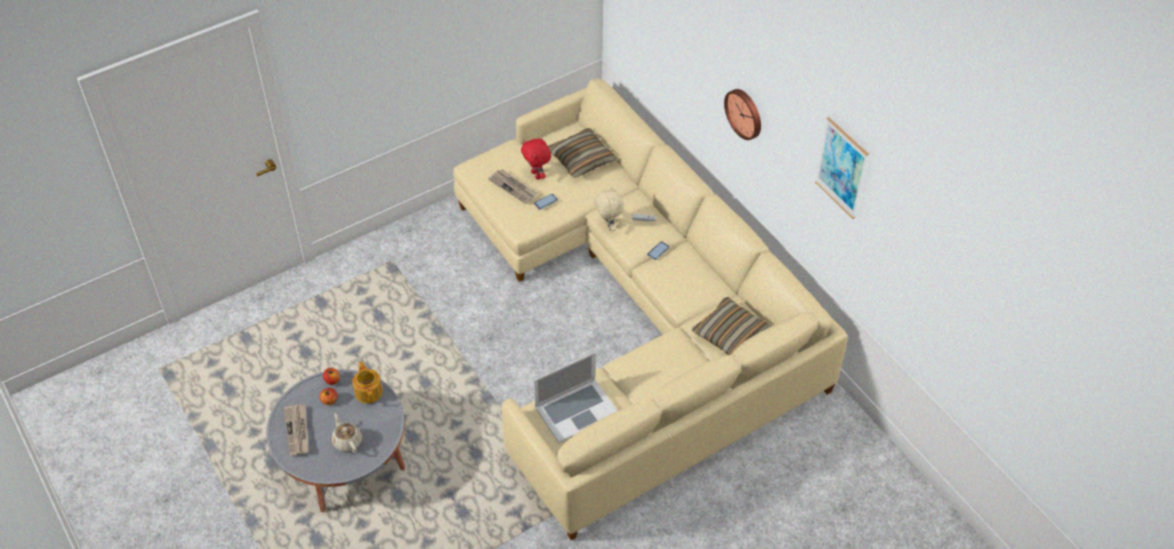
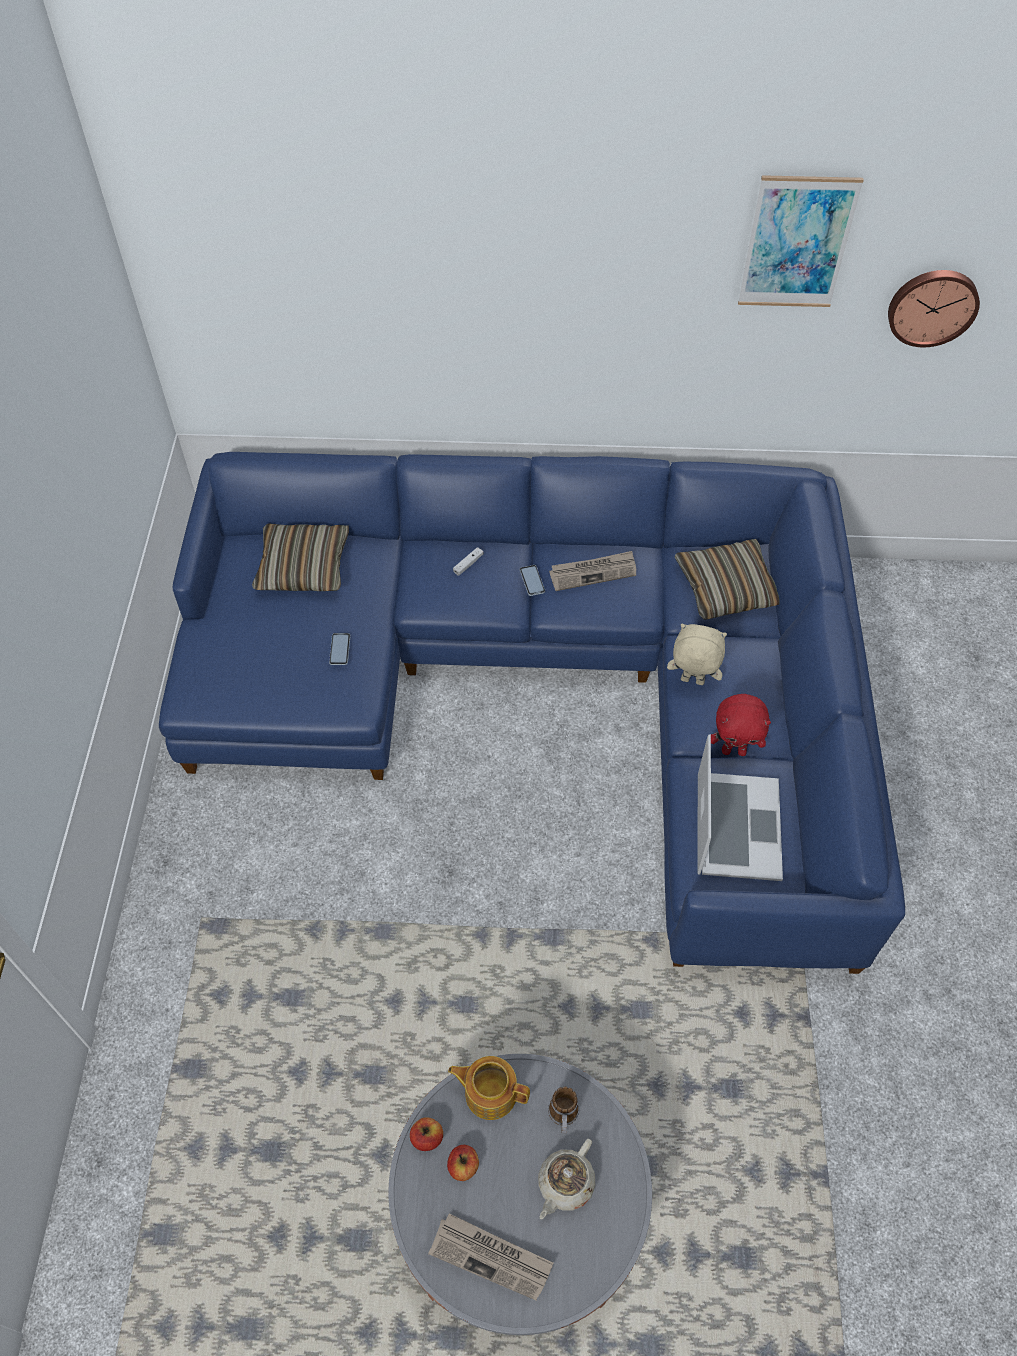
camera: 55 degrees left, 5 degrees up
beige teapot [332,413,362,453] -> beige teapot turned 60 degrees counterclockwise [538,1139,595,1219]
beige sofa [453,79,848,540] -> blue sofa [159,452,905,974]
newspaper [488,169,538,204] -> newspaper moved to [549,551,636,591]
red plush toy [521,139,551,180] -> red plush toy moved to [711,694,771,756]
beige plush toy [594,186,624,231] -> beige plush toy moved to [667,624,727,685]
wall clock [724,89,761,140] -> wall clock moved to [888,270,980,347]
none -> mug [548,1087,579,1134]

